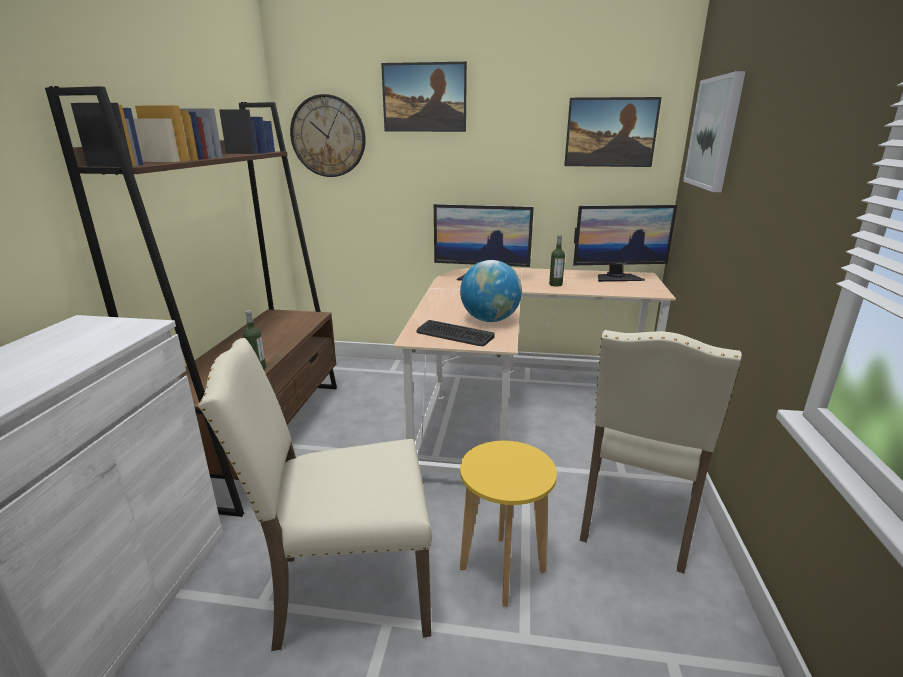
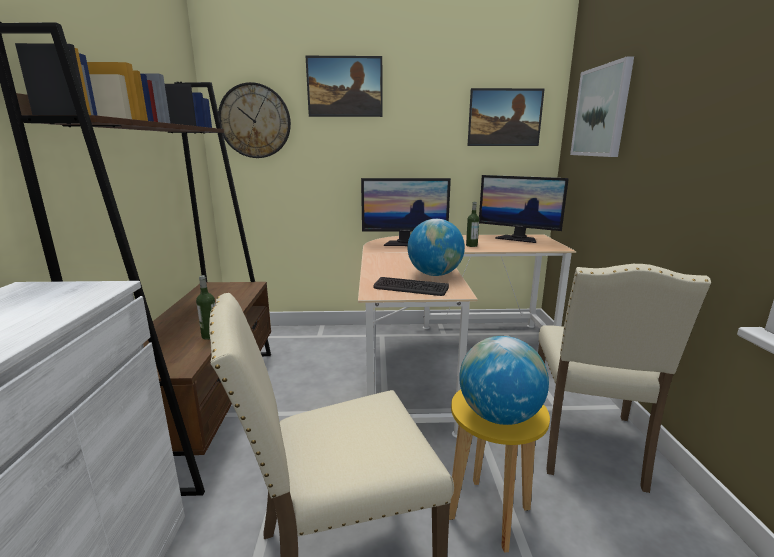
camera: 10 degrees left, 5 degrees down
monitor [573,205,677,282] -> monitor turned 45 degrees clockwise [479,175,569,243]
none -> globe [459,336,549,425]

